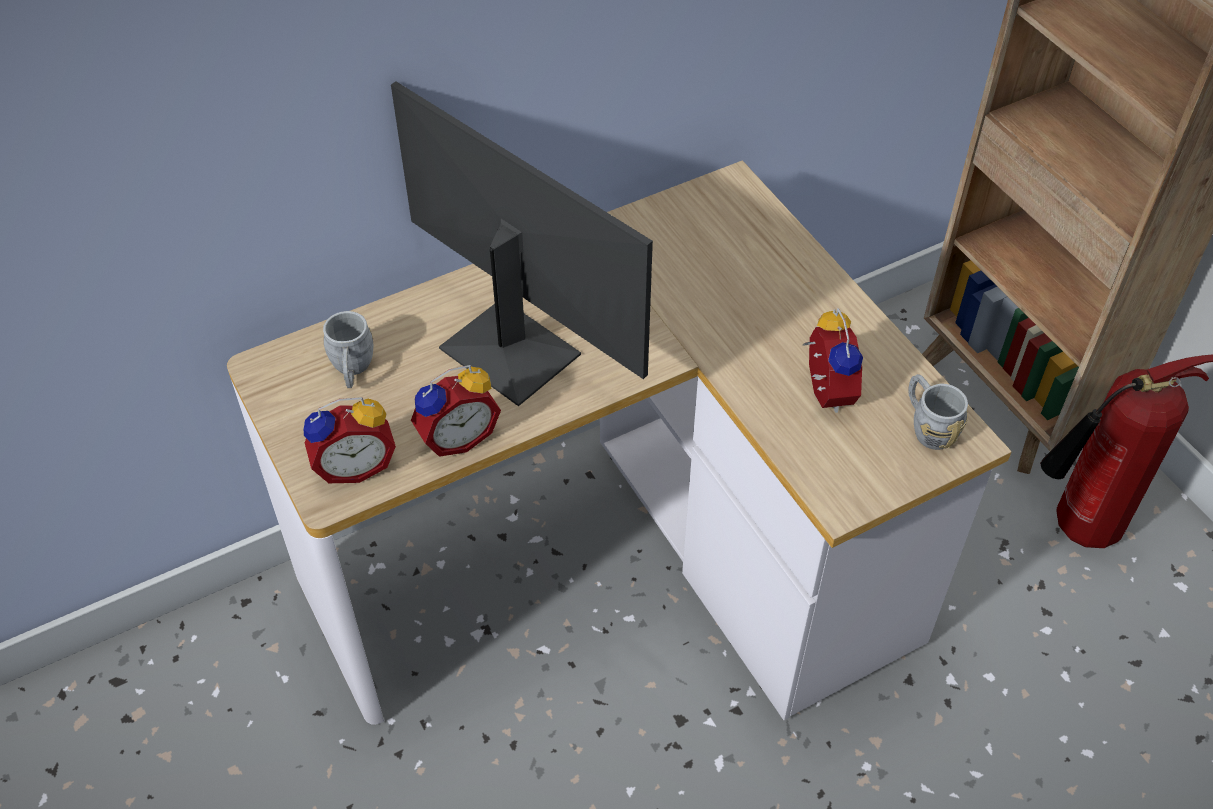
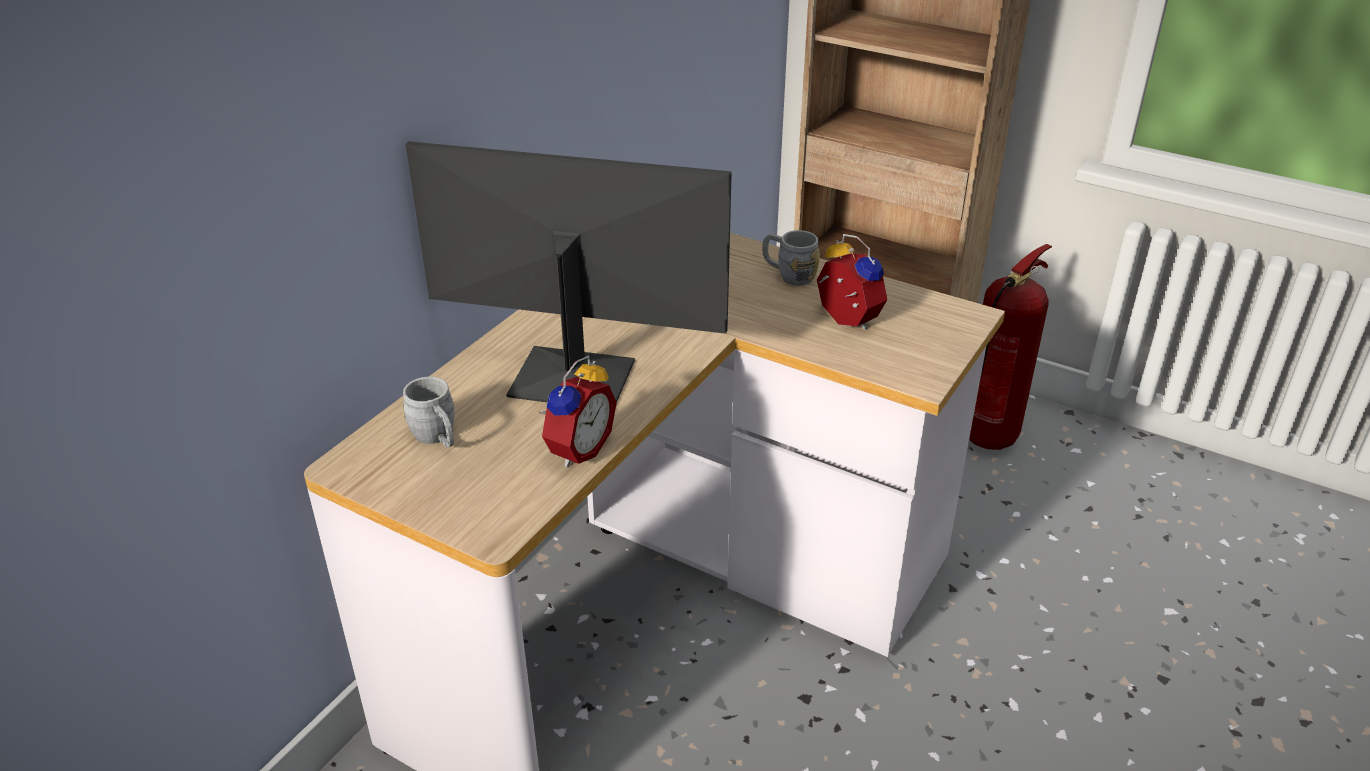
camera: 30 degrees left, 15 degrees down
alarm clock [304,397,396,483] -> none
grey mug [908,374,968,450] -> grey mug moved to [762,230,820,286]

